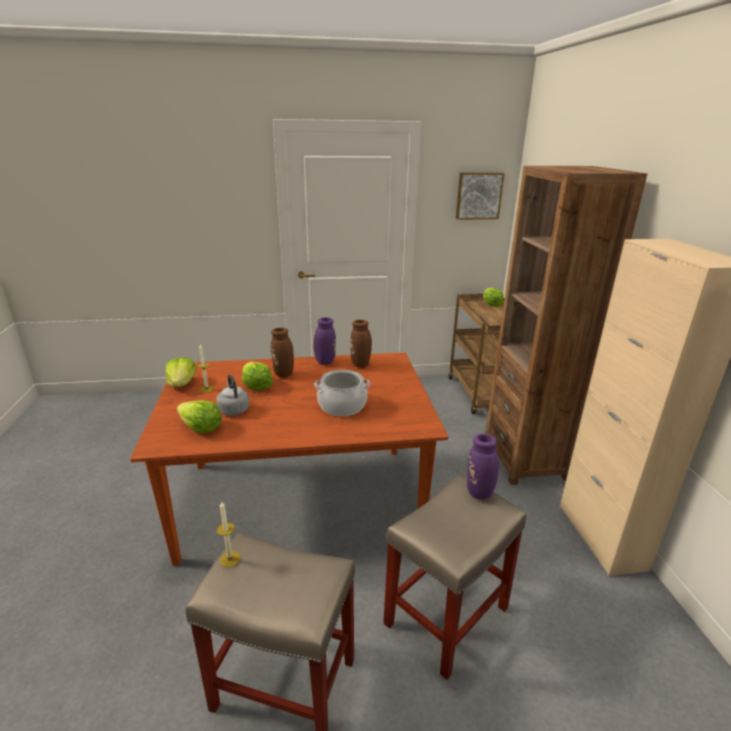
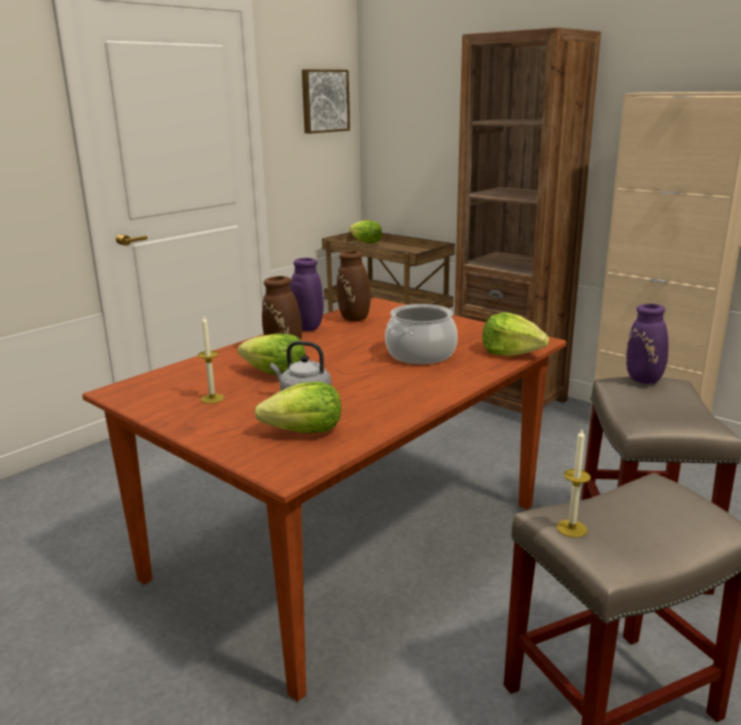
camera: 40 degrees left, 5 degrees down
lettuce [165,357,196,387] -> lettuce moved to [482,312,549,356]

